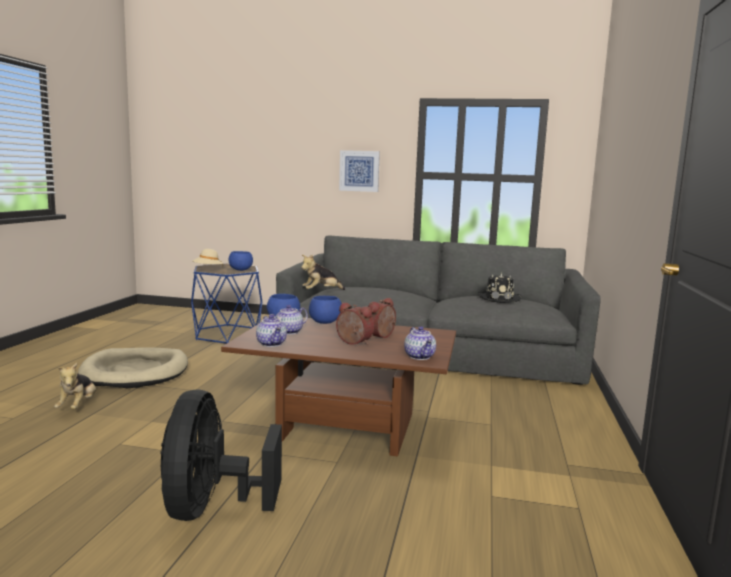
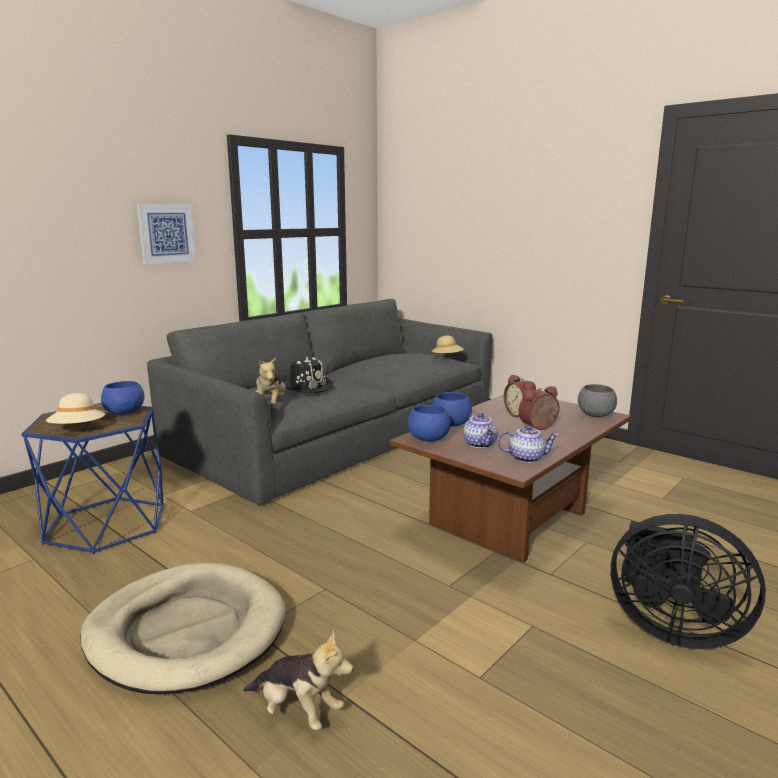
camera: 60 degrees left, 5 degrees up
teapot [404,326,436,360] -> grey bowl [578,384,617,417]
black hat [478,273,522,303] -> black hat moved to [282,357,333,393]
none -> beige hat [432,335,464,356]

